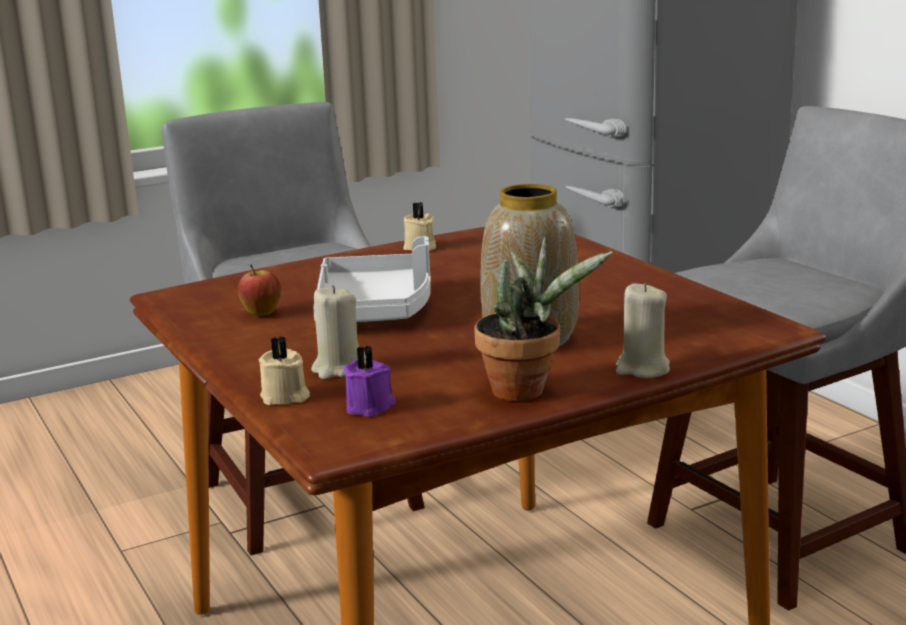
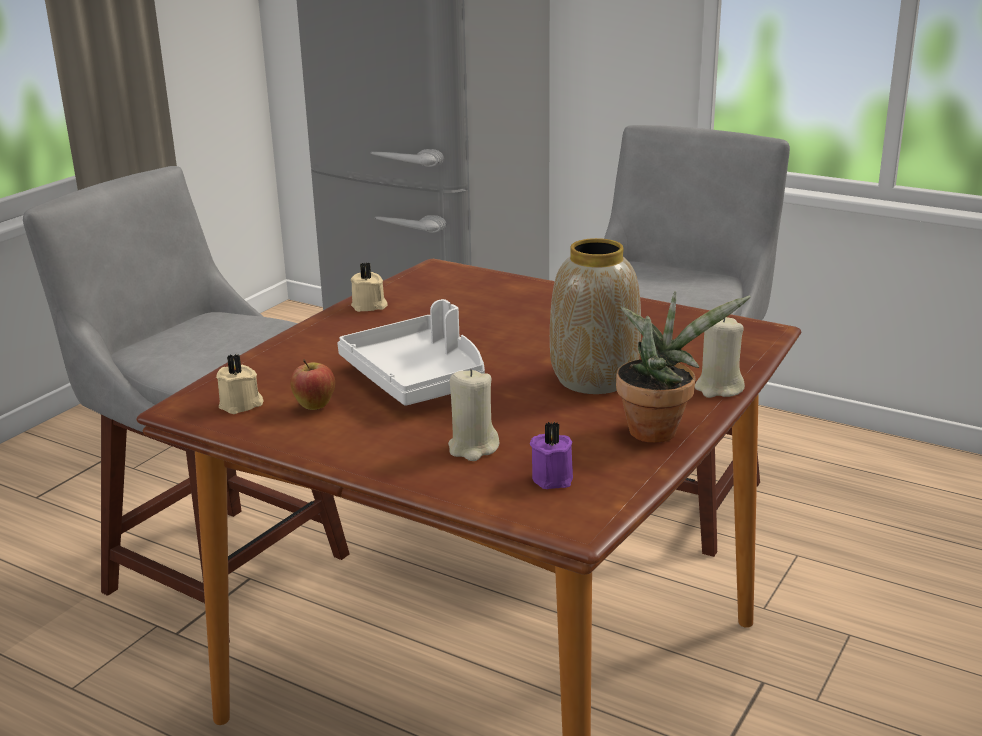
camera: 30 degrees left, 5 degrees up
beige candle [259,336,310,405] -> beige candle moved to [216,354,264,414]

